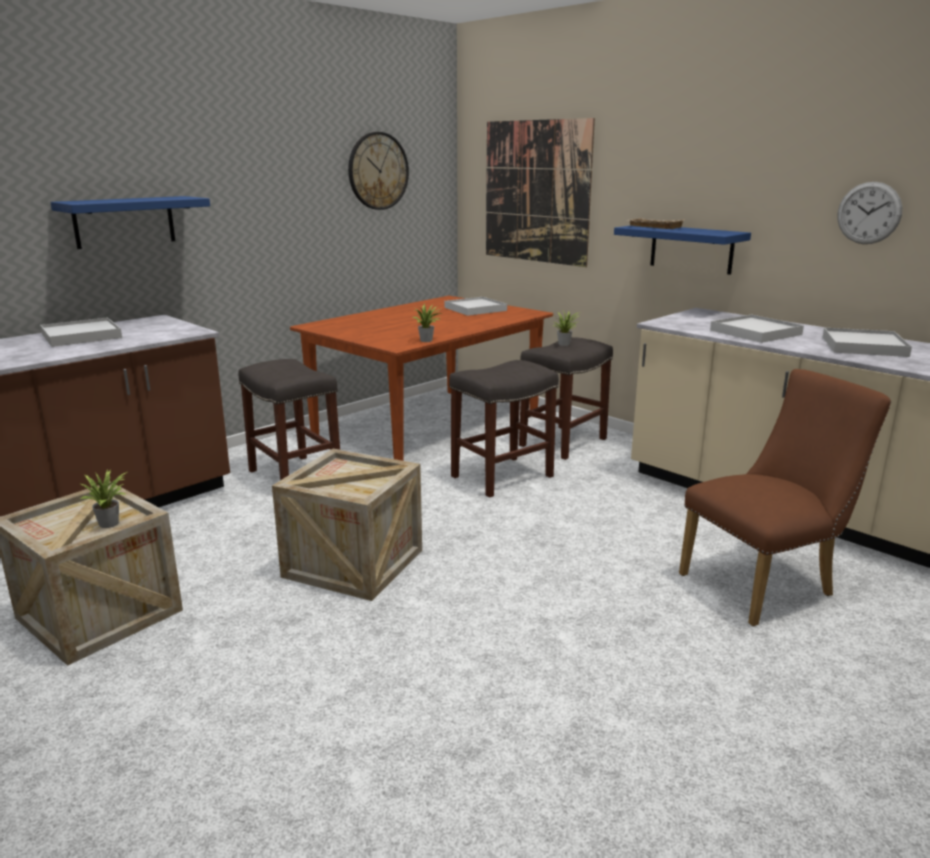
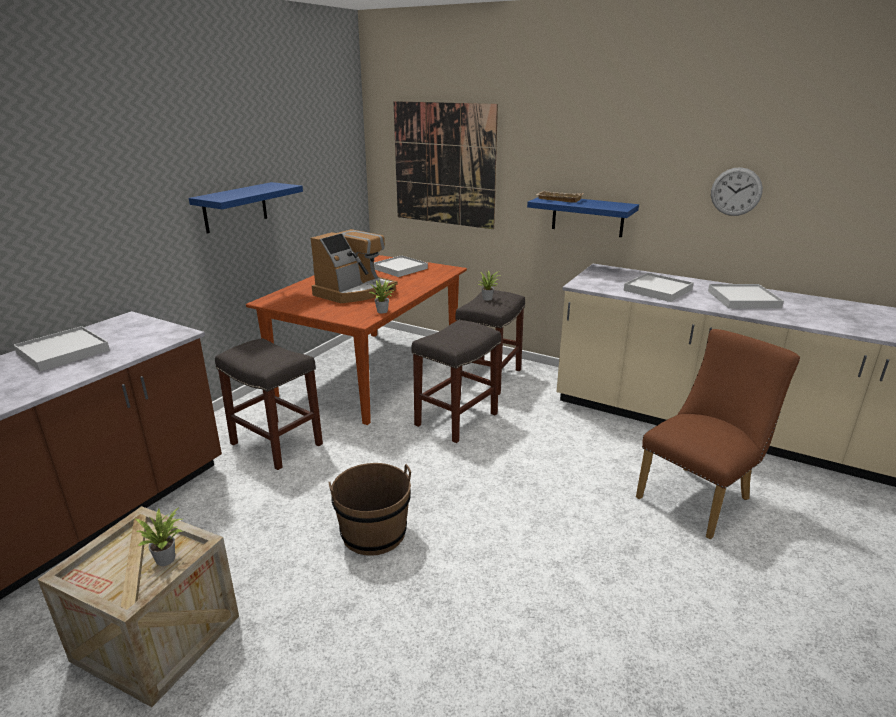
camera: 15 degrees left, 5 degrees up
blue shelf [50,196,210,249] -> blue shelf moved to [189,182,303,234]
crate [272,449,422,601] -> brown bucket [328,463,411,556]
wall clock [348,132,409,210] -> none
none -> coffee machine [311,229,398,303]

